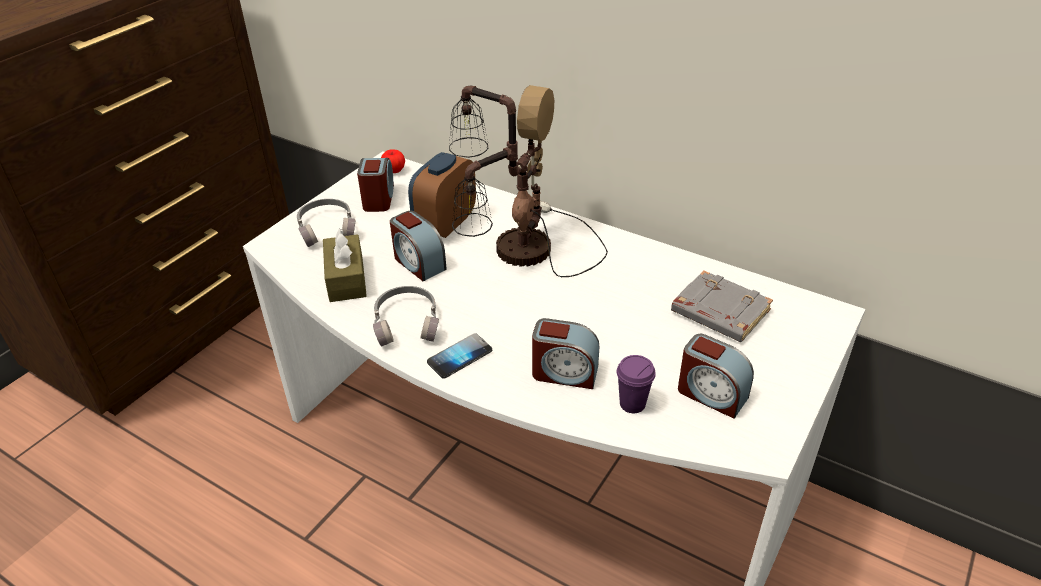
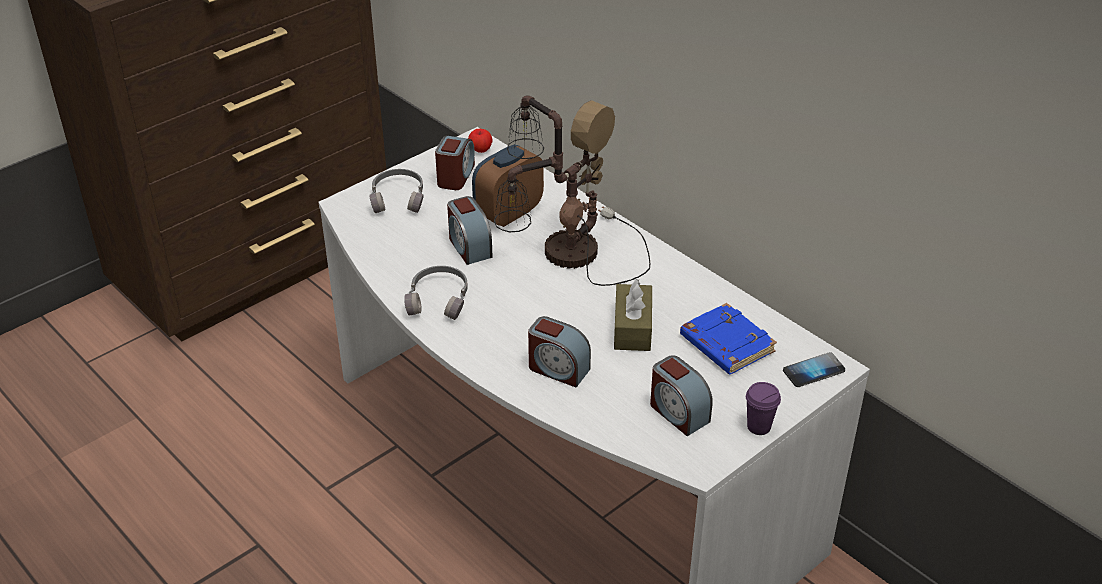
camera: 15 degrees right, 0 degrees up
brown tissue box [323,229,367,302] -> brown tissue box moved to [614,279,652,351]
phone [427,333,492,379] -> phone moved to [783,352,845,387]
purple cup [617,355,656,413] -> purple cup moved to [746,382,781,435]
grey book [671,270,773,342] -> blue book [680,303,777,374]

